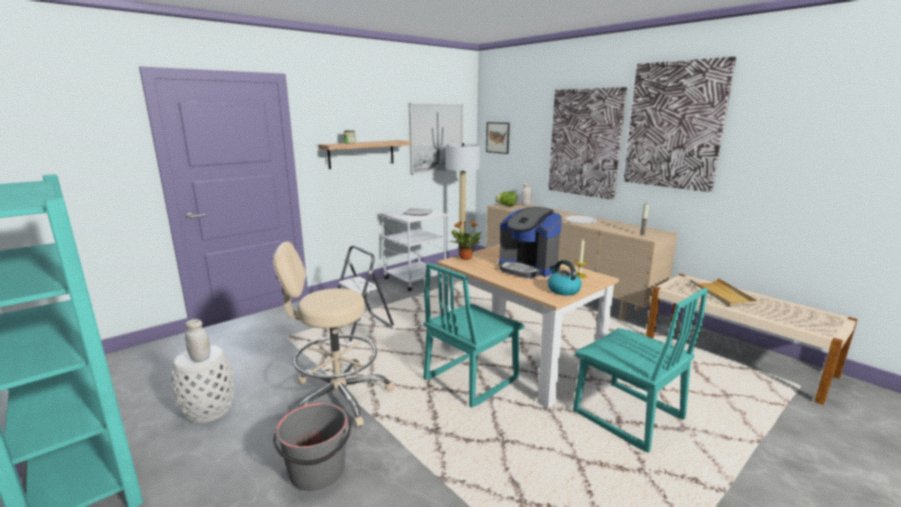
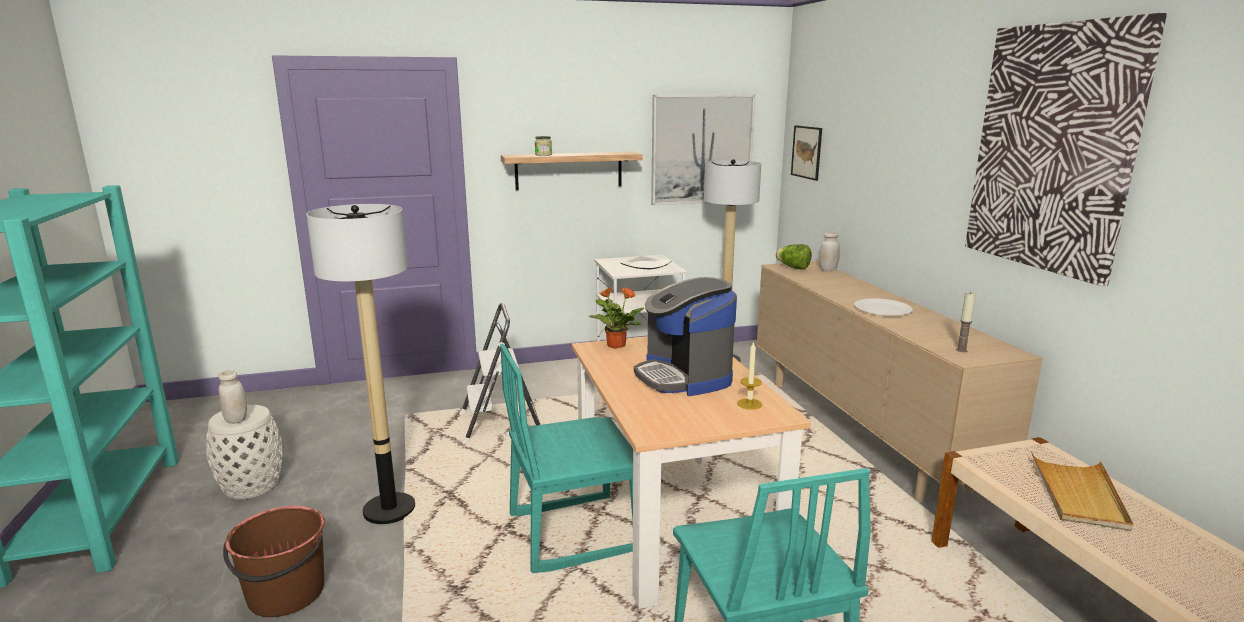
camera: 25 degrees right, 0 degrees up
beige stool [273,242,394,427] -> floor lamp [306,204,415,524]
grey bucket [273,403,351,491] -> brown bucket [223,506,325,617]
picture [548,87,627,200] -> none
kettle [548,260,582,296] -> none

